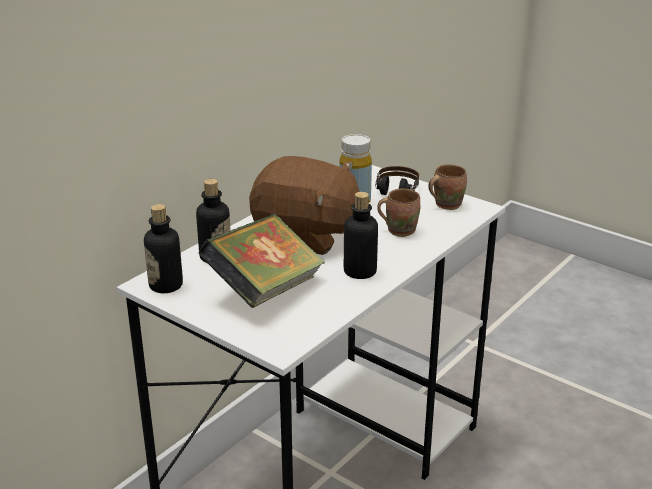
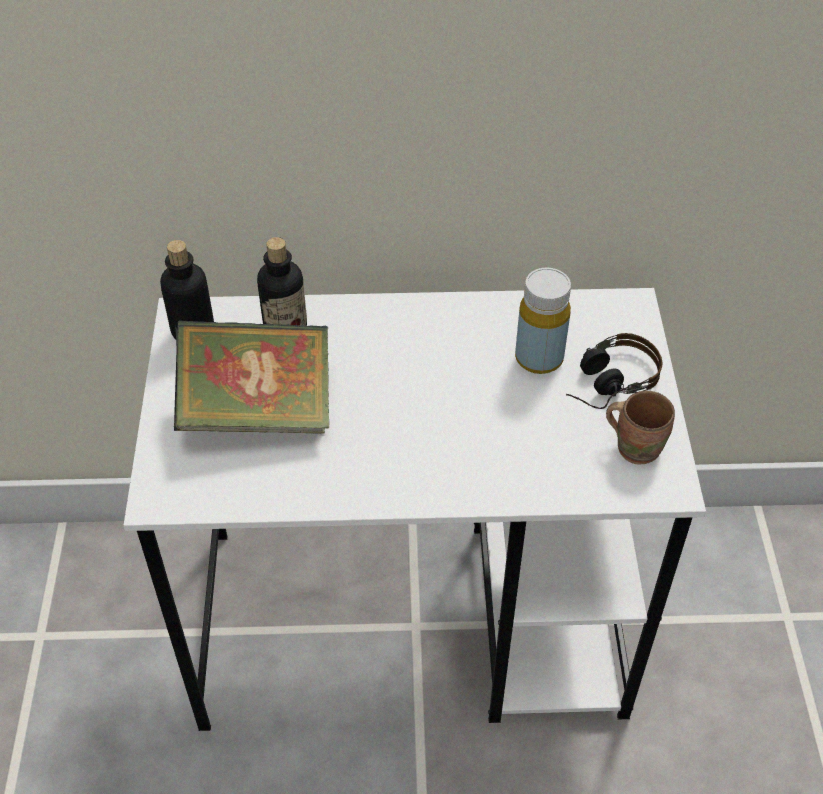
camera: 50 degrees right, 20 degrees up
brown plush toy [249,156,360,255] -> none
bottle [344,192,378,279] -> none
brown mug [377,188,420,237] -> none

